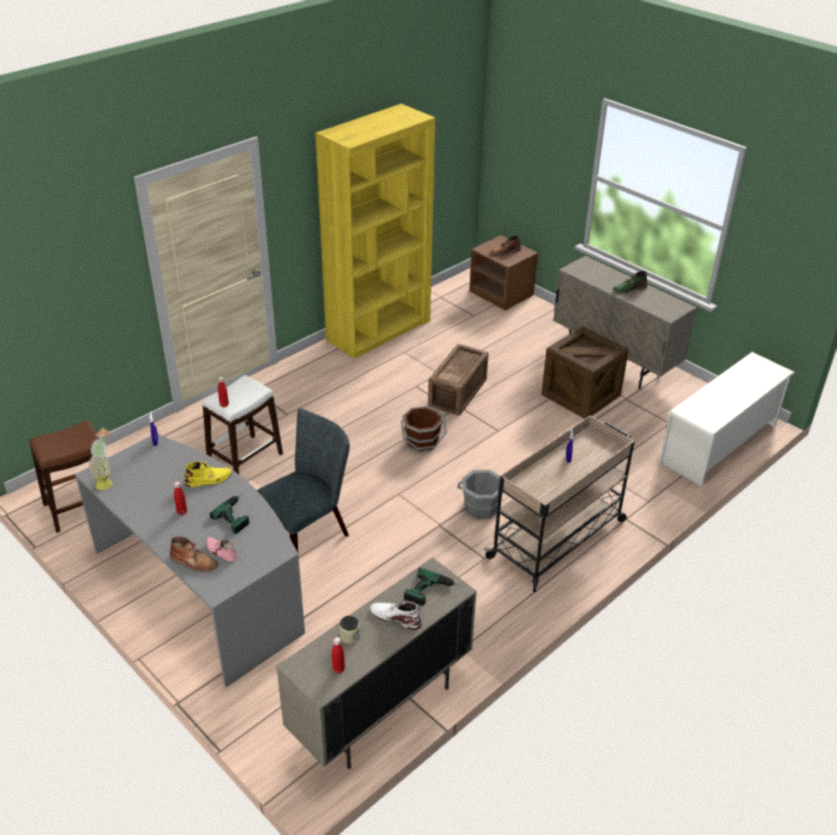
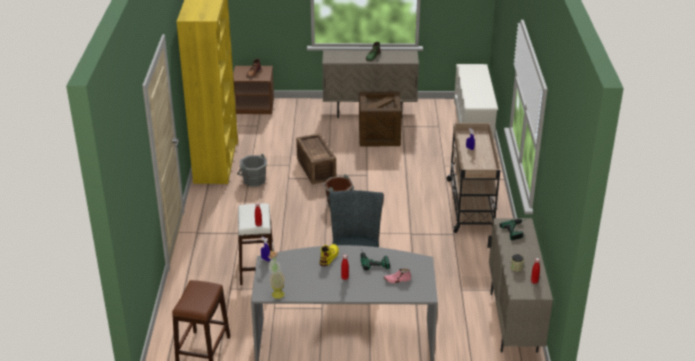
camera: 45 degrees left, 5 degrees down
brown boot [170,536,218,572] -> none
white boot [370,602,422,630] -> none
grey bucket [457,470,503,520] -> grey bucket moved to [237,154,267,187]

